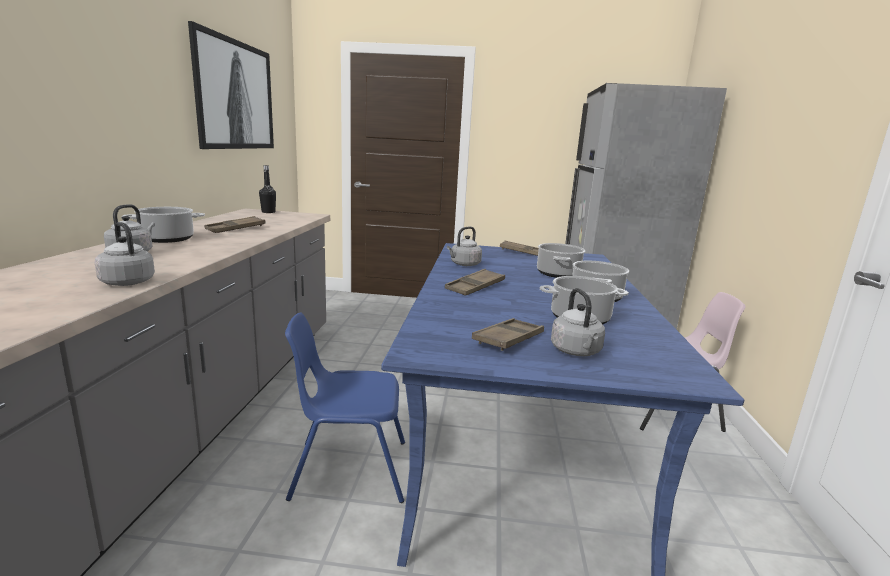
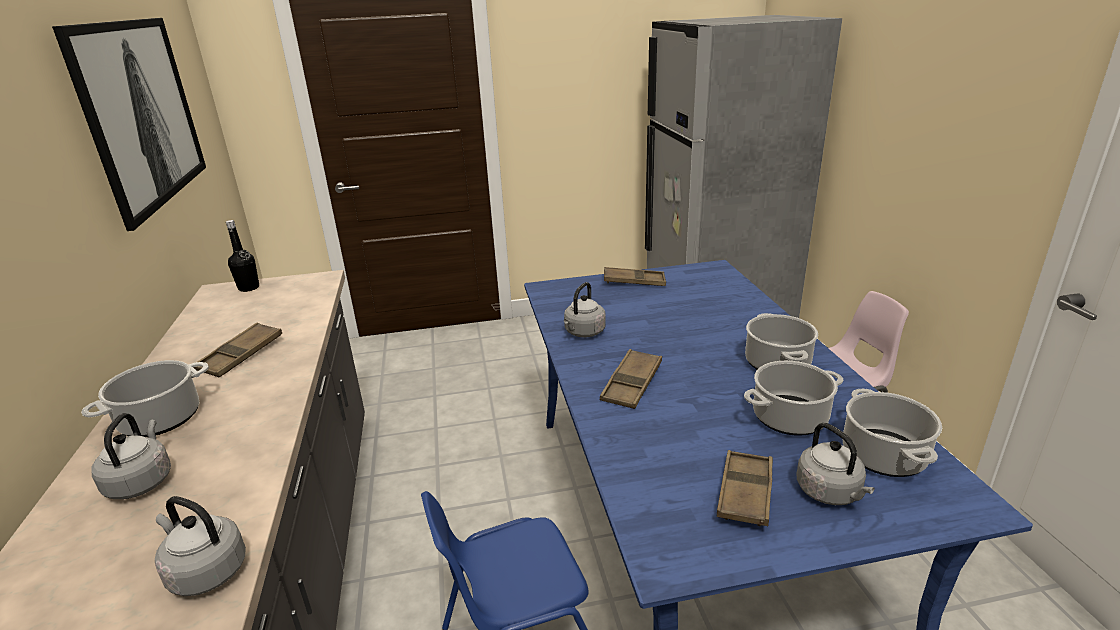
camera: 15 degrees left, 10 degrees up
cooking pot [537,243,585,278] -> cooking pot moved to [843,389,942,477]

